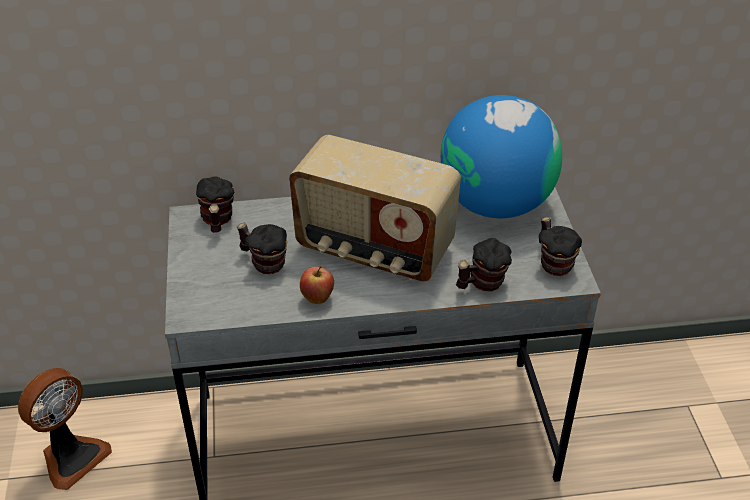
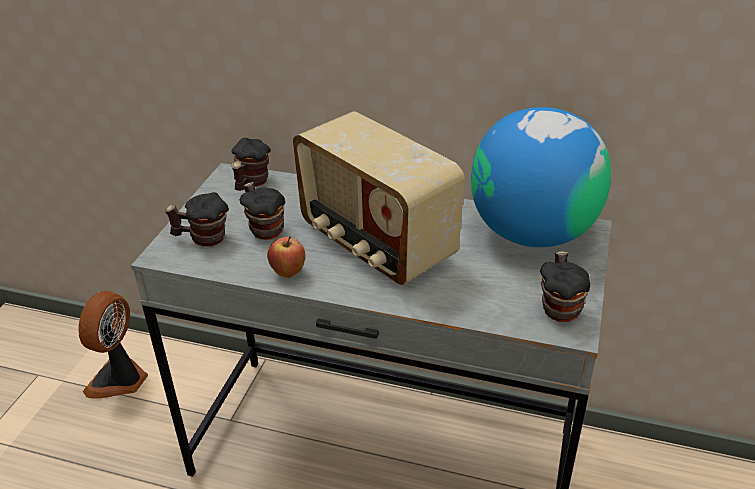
camera: 25 degrees right, 5 degrees down
fan [18,368,112,490] -> fan turned 135 degrees clockwise [78,291,148,398]
mug [456,238,512,292] -> mug moved to [165,192,229,247]

